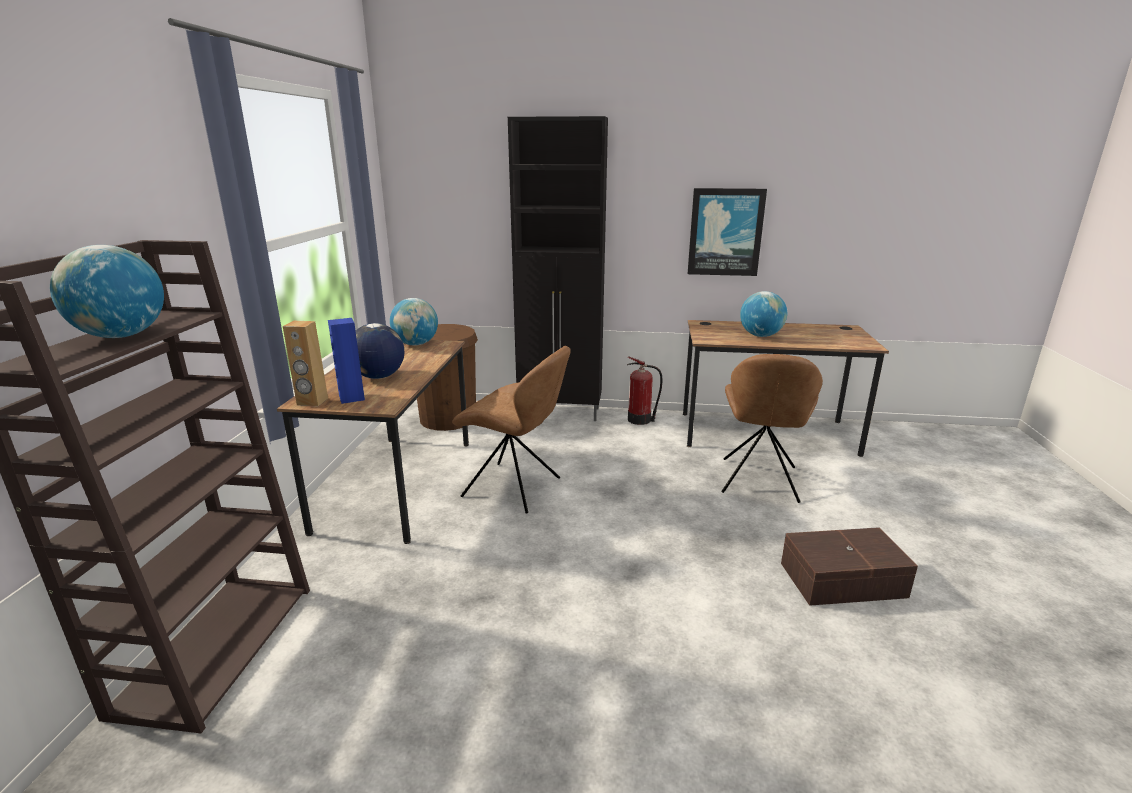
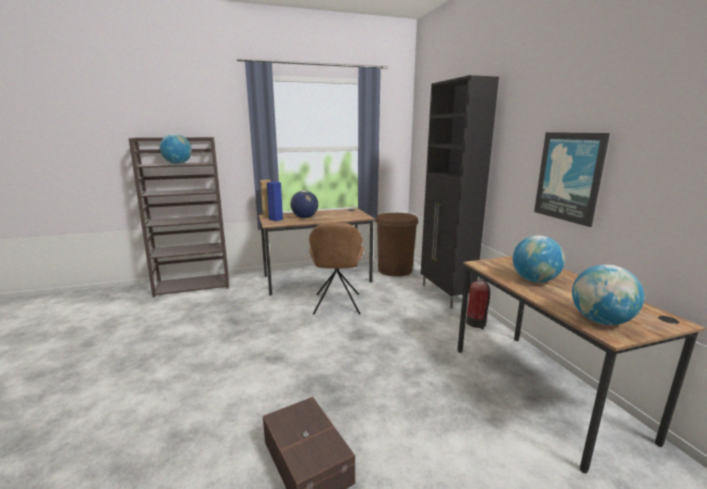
camera: 65 degrees right, 5 degrees down
globe [390,298,438,346] -> globe moved to [572,265,644,325]
brown chair [721,354,823,503] -> none

